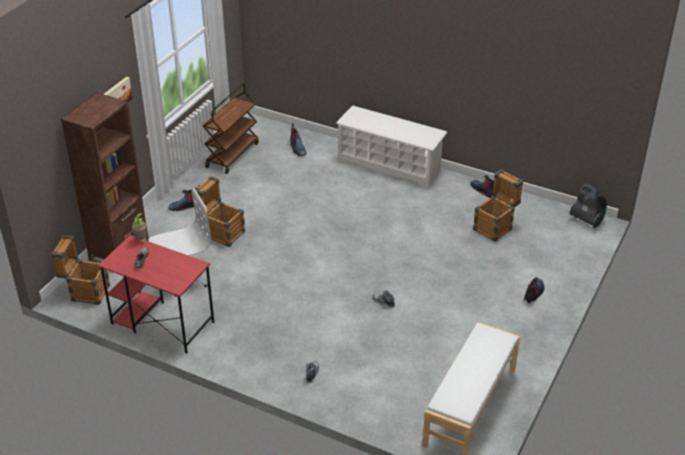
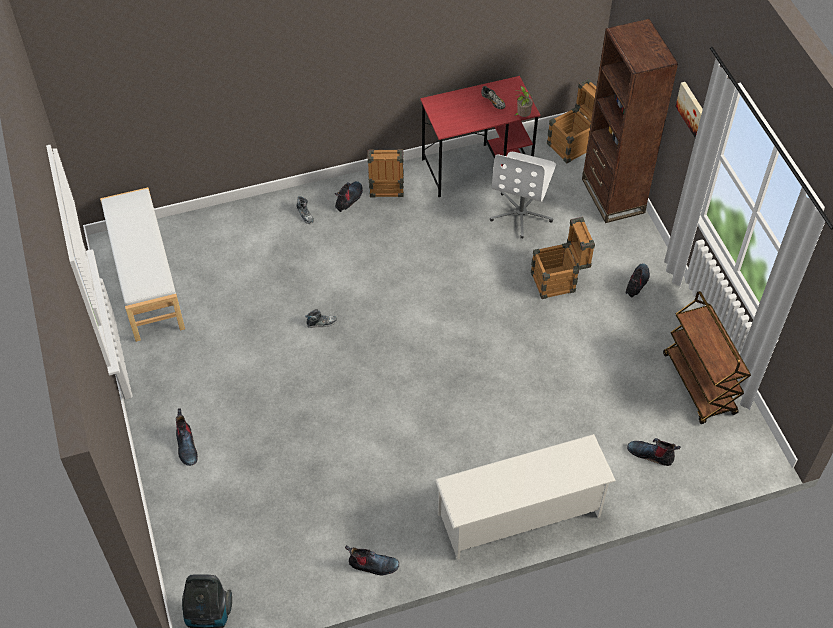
camera: 135 degrees right, 15 degrees up
crate [473,169,523,242] -> crate moved to [367,149,404,197]
none -> boot [335,181,363,212]

